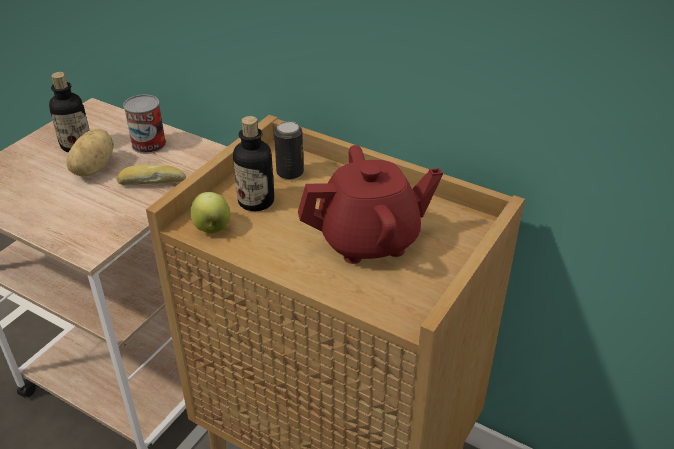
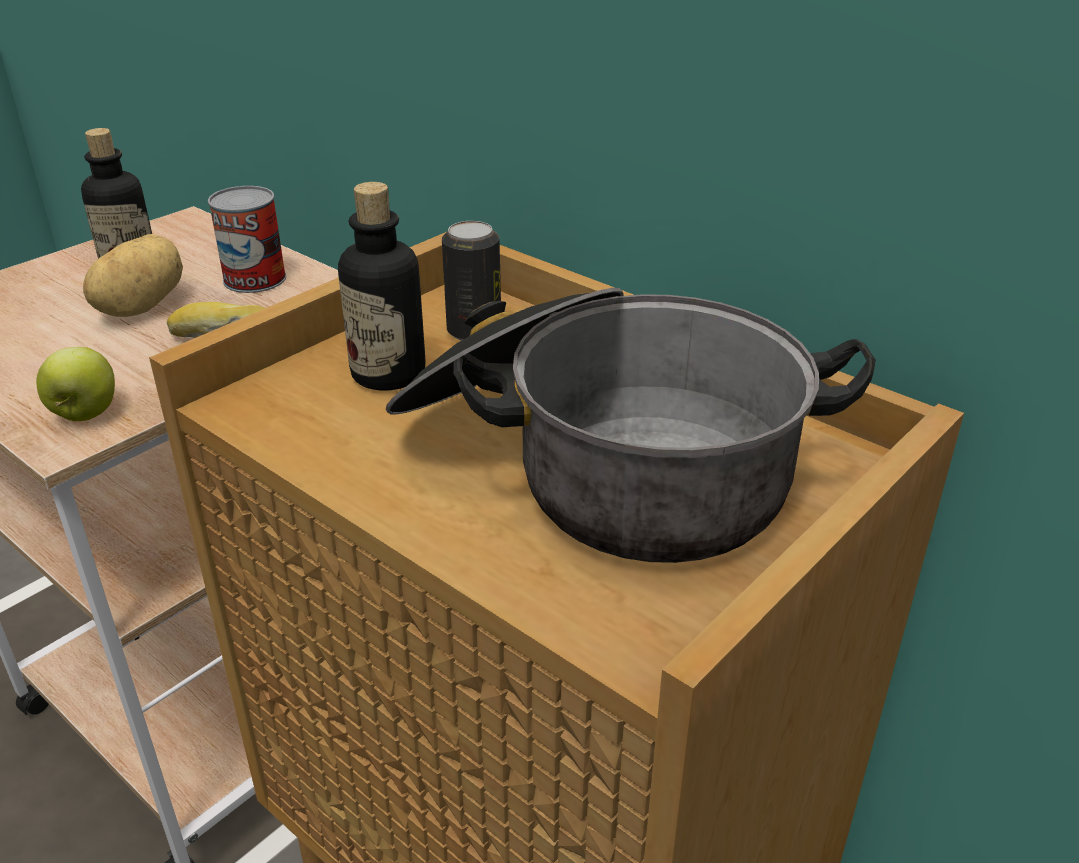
camera: 10 degrees right, 5 degrees down
apple [191,192,230,233] -> apple moved to [36,347,115,421]
red teapot [298,145,443,264] -> cooking pot [386,288,876,563]

